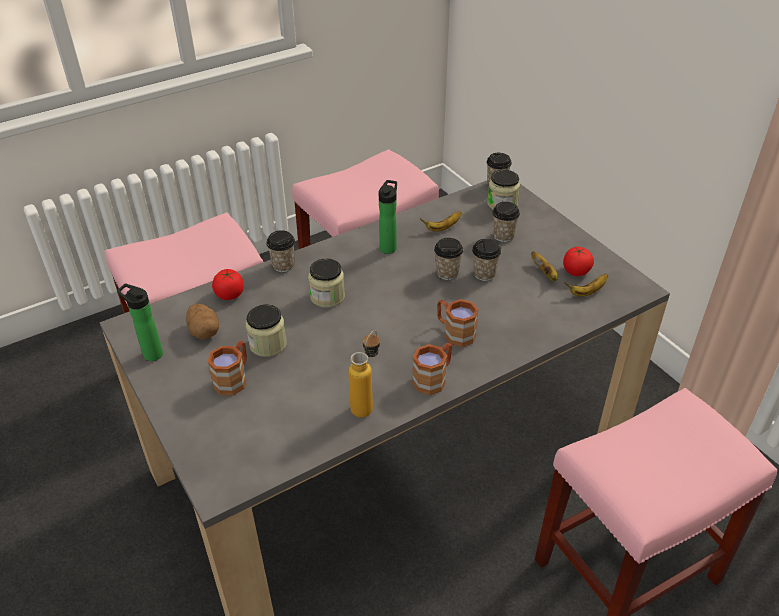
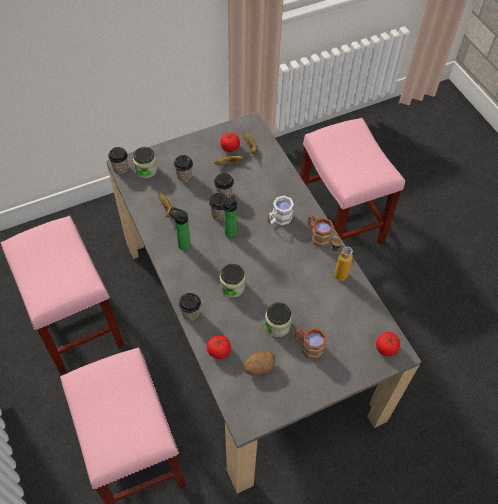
camera: 85 degrees left, 15 degrees up
bottle [117,283,163,361] -> bottle moved to [221,196,237,238]
brown mug [437,299,478,347] -> white mug [268,196,294,225]
none -> tomato [376,332,400,356]

